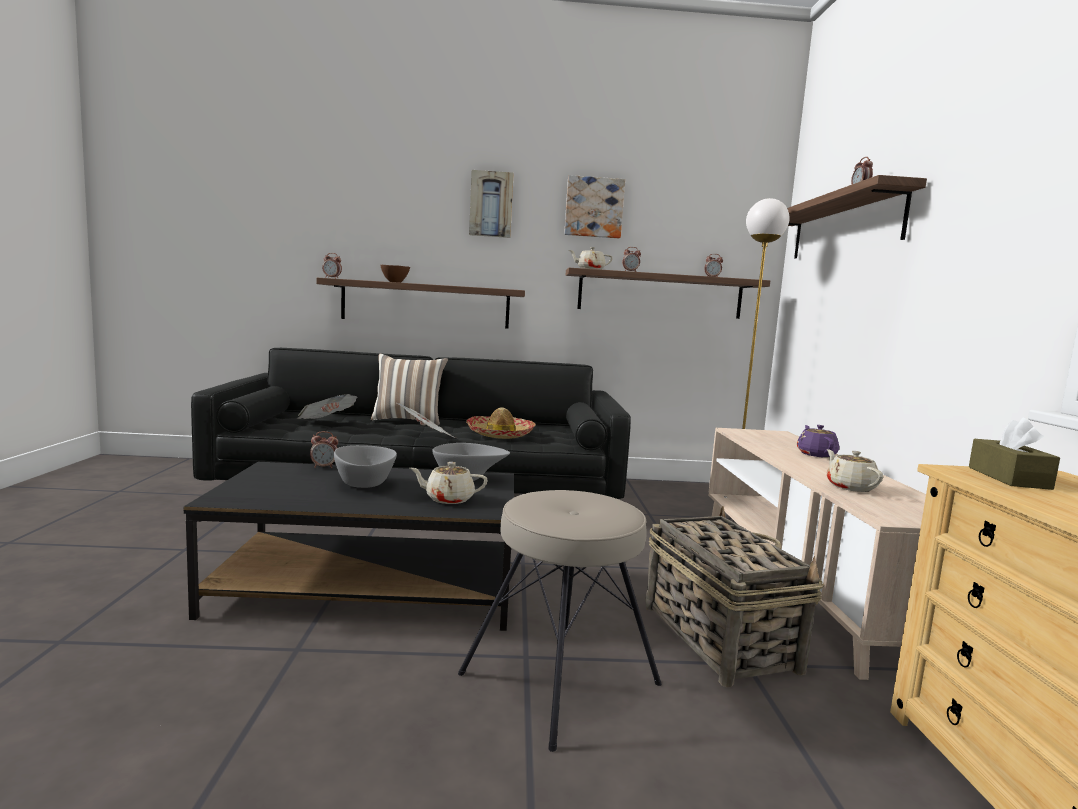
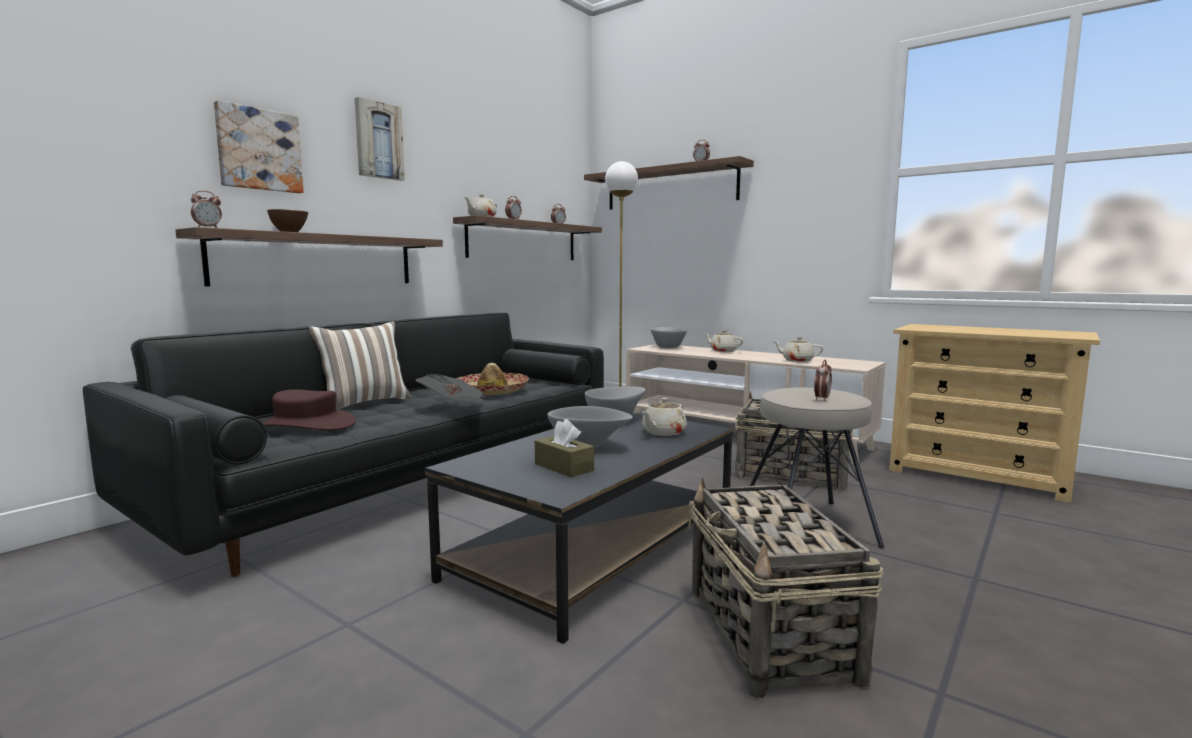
camera: 50 degrees left, 0 degrees up
newspaper [297,394,357,419] -> brown hat [262,389,356,430]
alarm clock [310,431,338,468] -> alarm clock moved to [814,360,832,401]
picture [564,175,625,238] -> picture moved to [214,100,304,193]
purple teapot [797,425,839,457] -> beige teapot [704,330,743,352]
brown tissue box [969,418,1060,490] -> brown tissue box moved to [535,419,594,477]
none -> grey bowl [651,327,687,348]
none -> basket [688,477,883,698]

